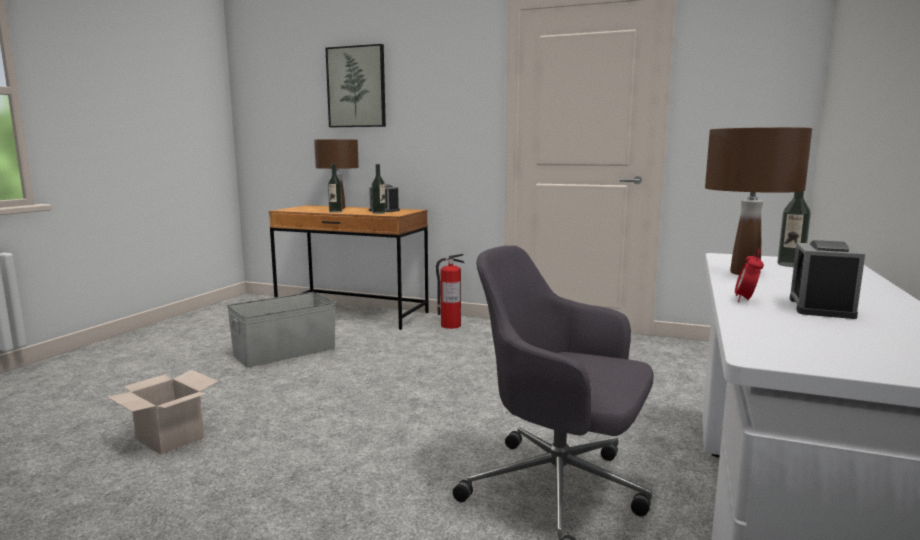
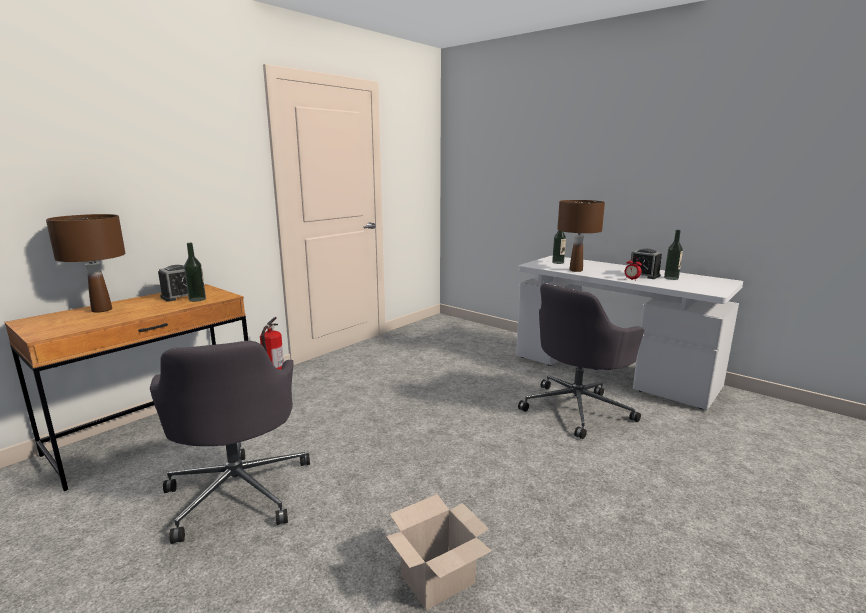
camera: 70 degrees left, 5 degrees up
grey storage box [227,292,336,368] -> grey office chair [150,340,310,544]
picture [325,44,386,127] -> none
bottle [328,164,342,213] -> bottle moved to [664,230,683,280]

